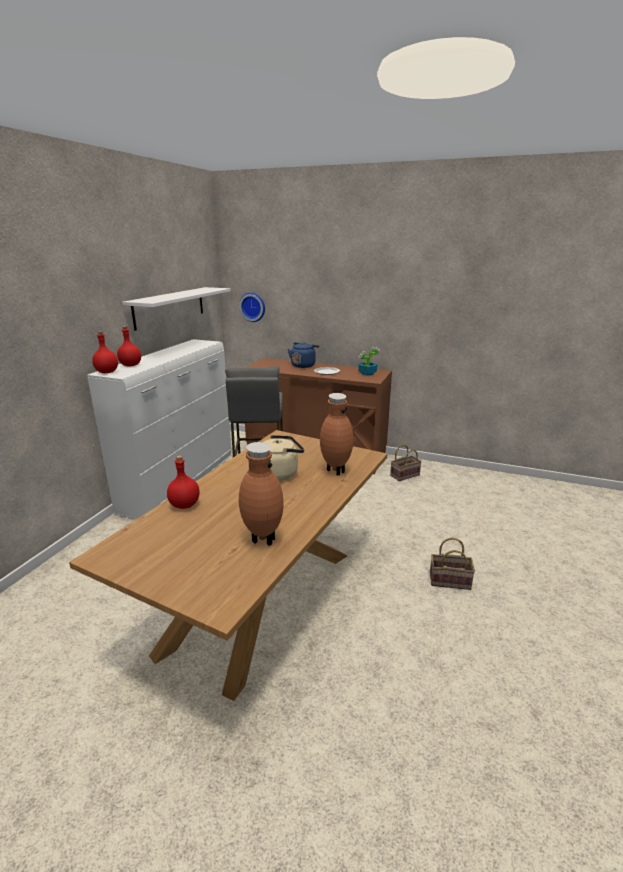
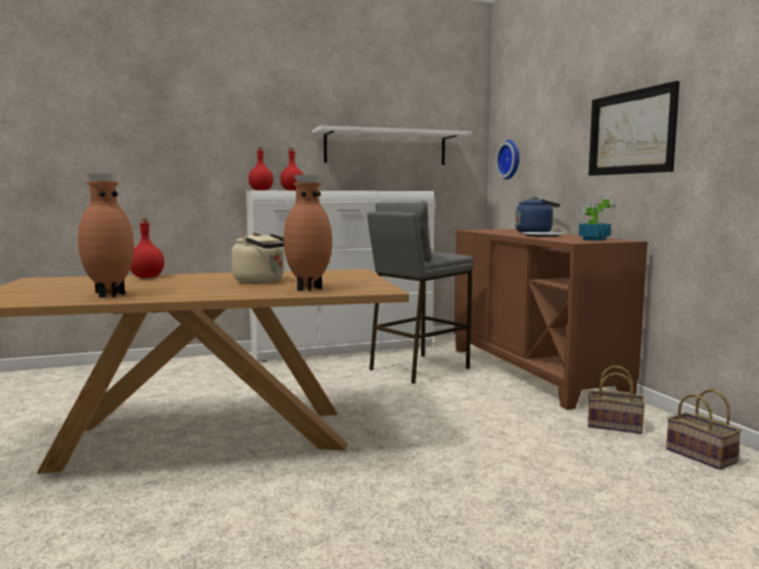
camera: 50 degrees right, 15 degrees down
basket [430,538,475,590] -> basket moved to [666,389,742,470]
none -> picture [589,81,680,176]

